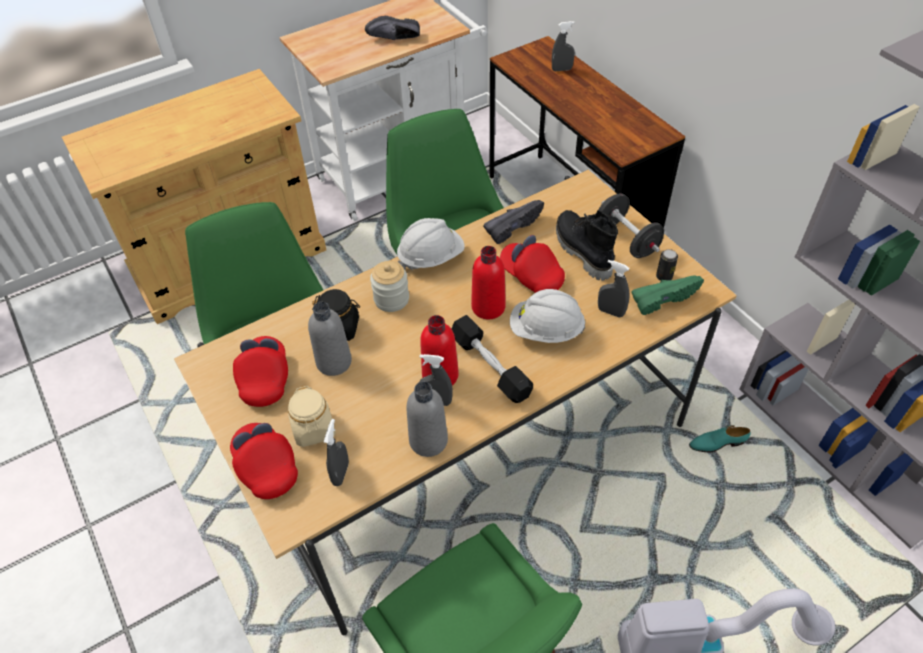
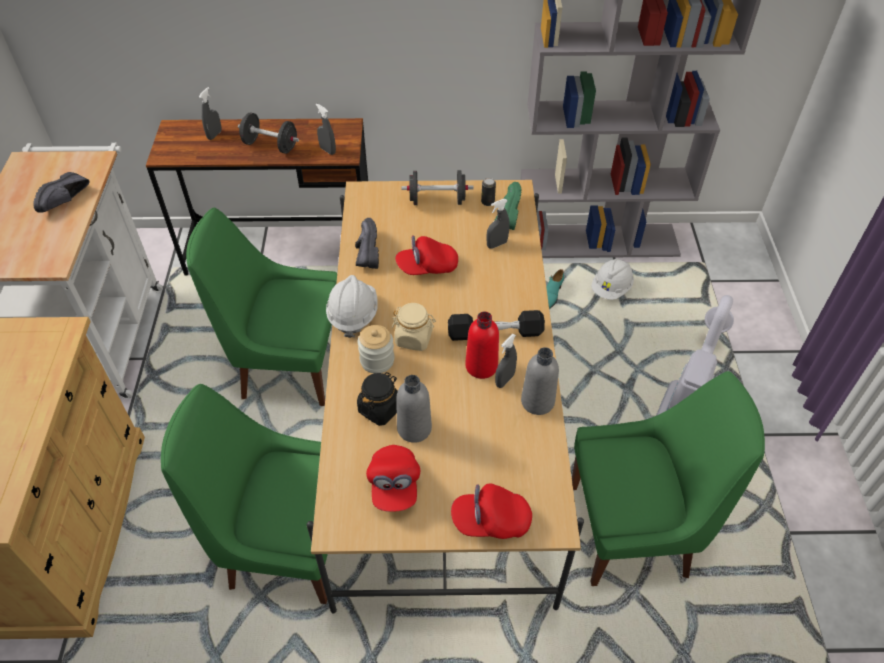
camera: 60 degrees left, 0 degrees up
red cap [233,336,288,407] -> red cap turned 120 degrees counterclockwise [366,445,420,512]
beige jar [288,386,336,447] -> beige jar moved to [392,303,436,351]
grey spray bottle [324,419,349,486] -> grey spray bottle moved to [316,103,336,155]
red bottle [471,246,506,319] -> none
white hard hat [510,289,585,343] -> white hard hat moved to [591,258,634,300]
black boot [556,210,618,281] -> none
none -> black dumbbell [238,112,299,154]

